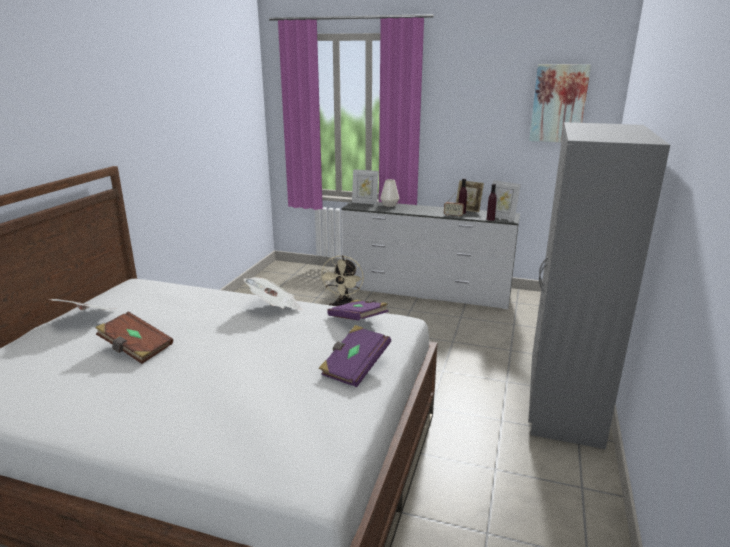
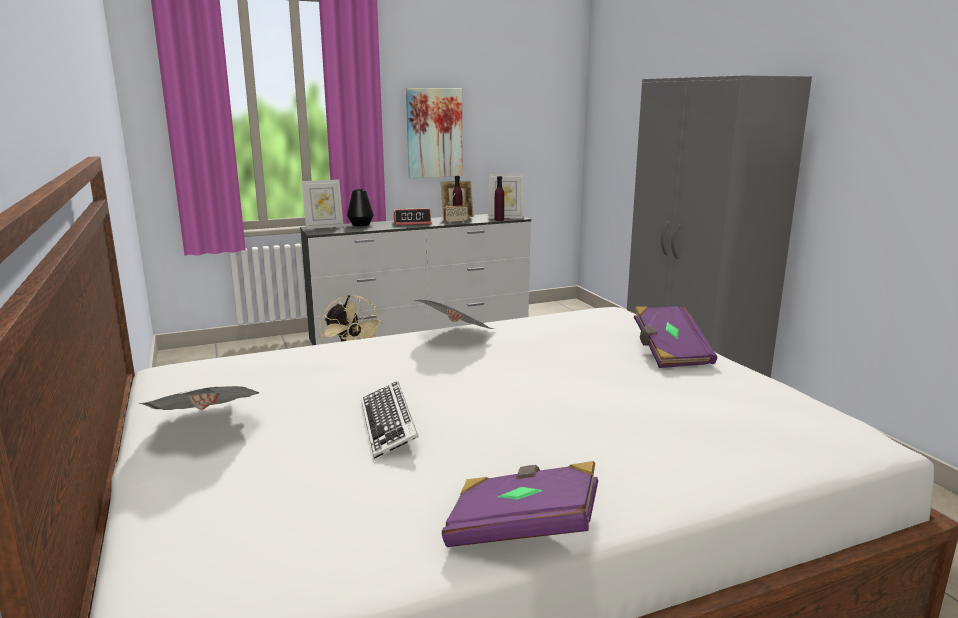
camera: 40 degrees left, 5 degrees down
brown book [96,311,173,364] -> keyboard [361,382,419,459]
purple book [327,300,388,320] -> purple book moved to [442,461,598,547]
white vase [380,179,399,207] -> black vase [347,189,374,226]
picture [529,64,591,142] -> picture moved to [406,88,463,178]
none -> alarm clock [394,208,431,225]

